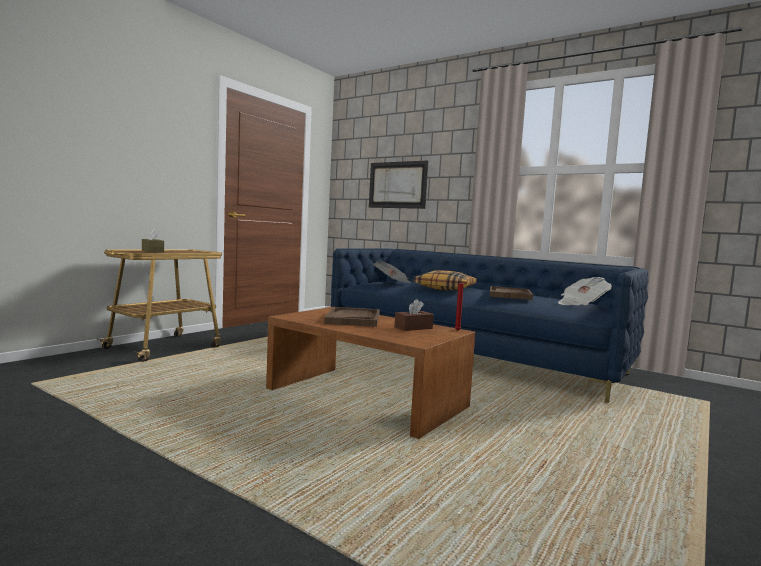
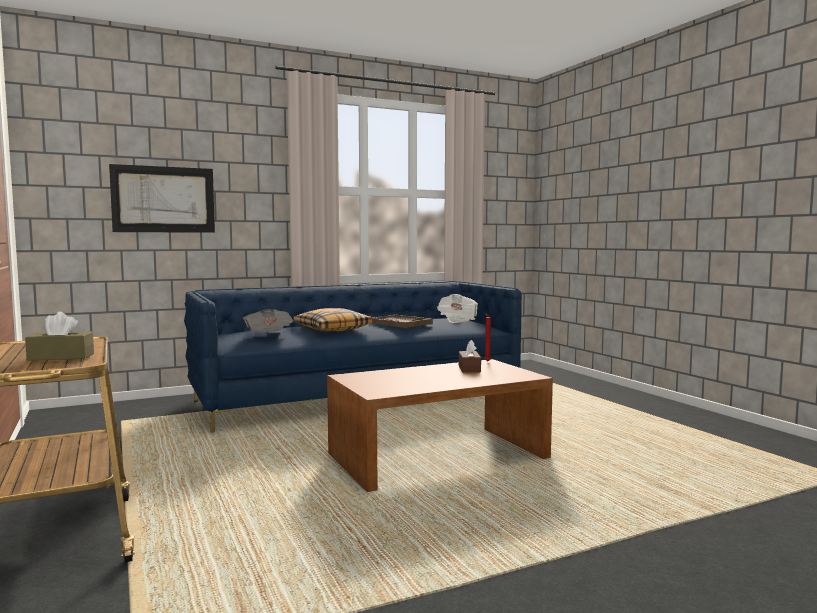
camera: 60 degrees left, 0 degrees up
brown tray [324,307,380,327] -> none

